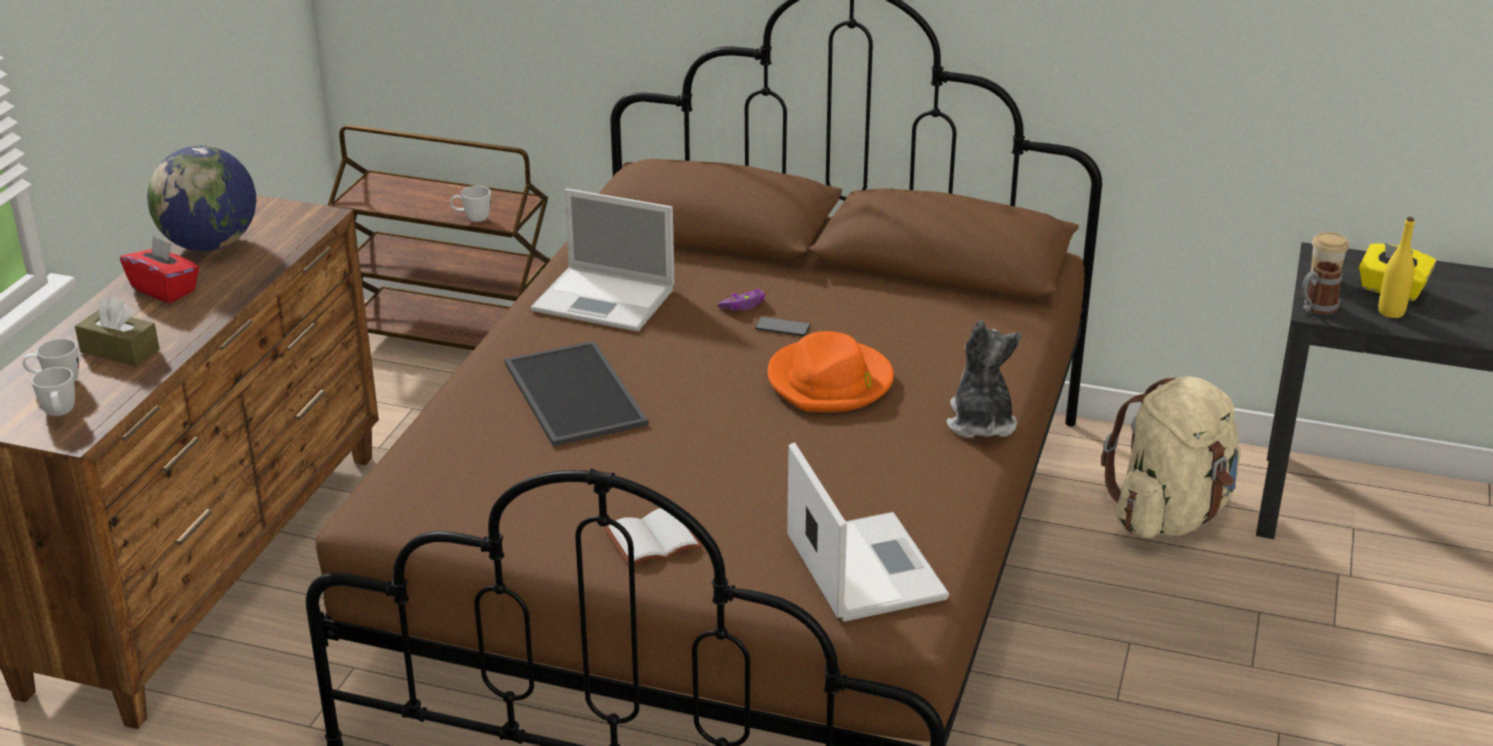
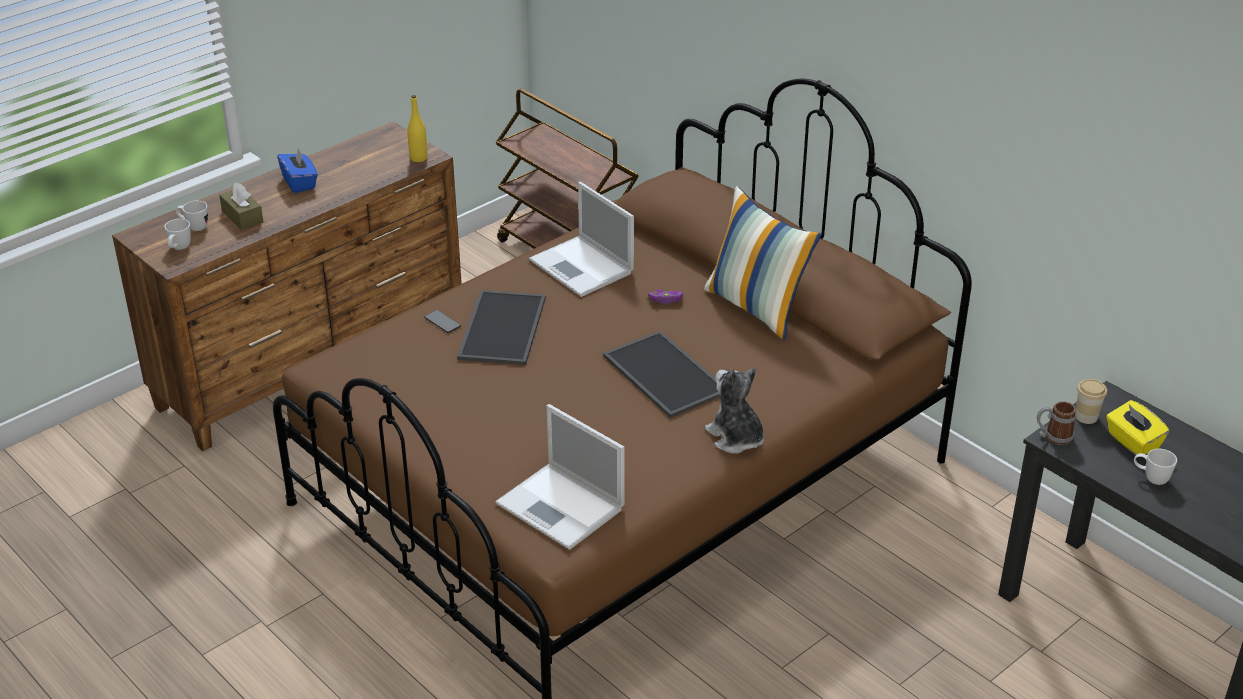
camera: 30 degrees right, 5 degrees up
red tissue box [120,235,199,303] -> blue tissue box [277,147,318,193]
globe [147,146,256,251] -> none
white mug [450,186,491,222] -> white mug moved to [1134,449,1177,485]
white book [604,508,702,566] -> none
phone [755,317,810,336] -> phone moved to [424,310,461,333]
orange hat [768,331,894,412] -> tray [603,331,720,418]
laptop [787,442,949,622] -> laptop turned 120 degrees clockwise [496,404,625,550]
plush toy [946,320,1022,438] -> plush toy turned 60 degrees counterclockwise [705,367,764,453]
beige backpack [1101,376,1241,538] -> none
yellow bottle [1378,217,1415,318] -> yellow bottle moved to [407,95,427,162]
none -> pillow [704,186,821,340]

